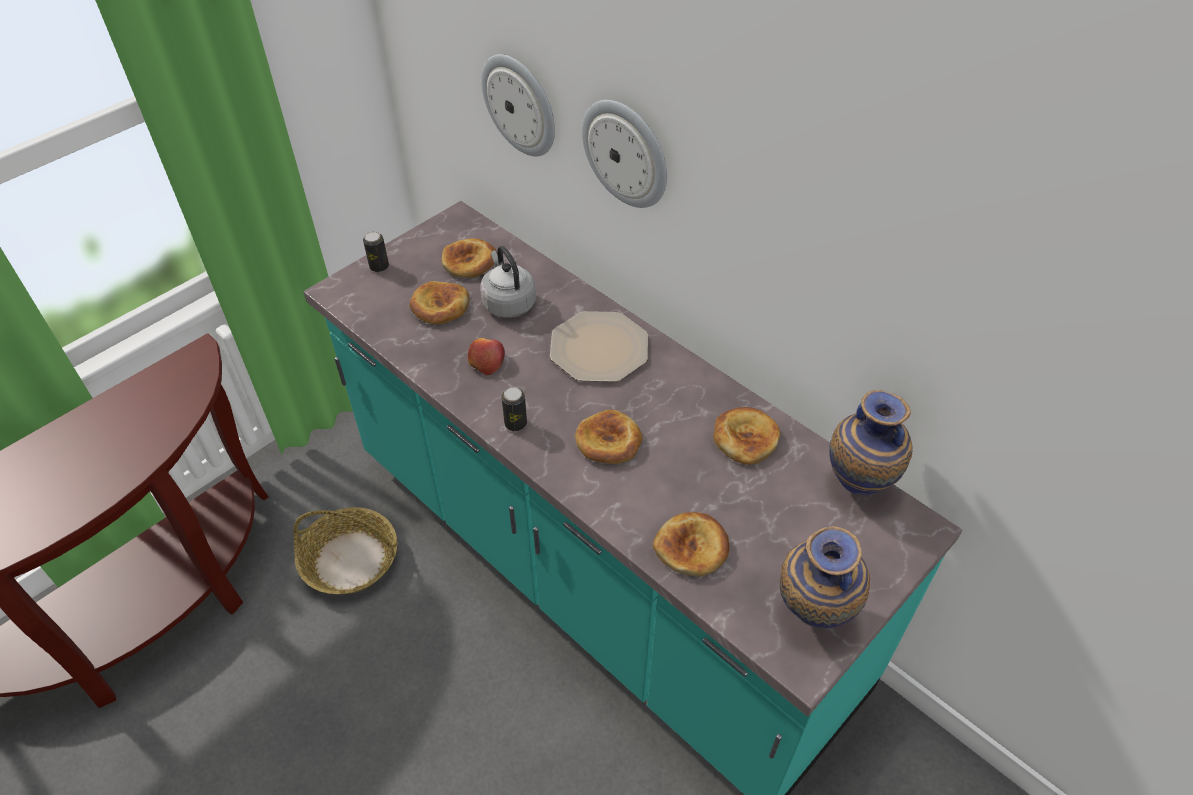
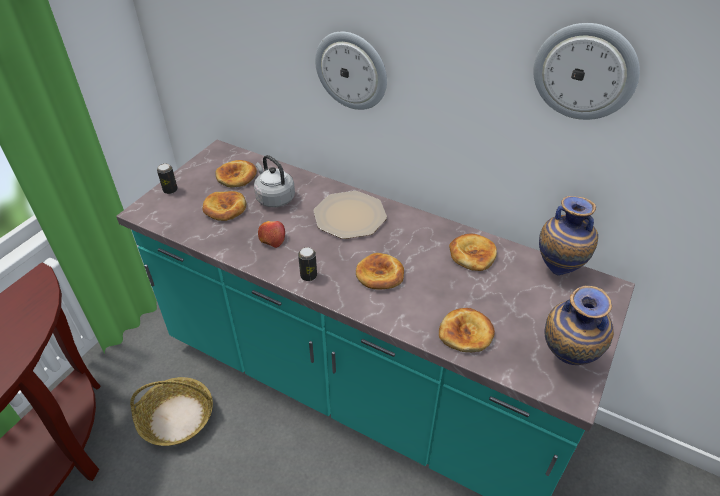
camera: 15 degrees left, 5 degrees down
wall clock [481,54,555,156] -> wall clock moved to [533,23,640,120]

